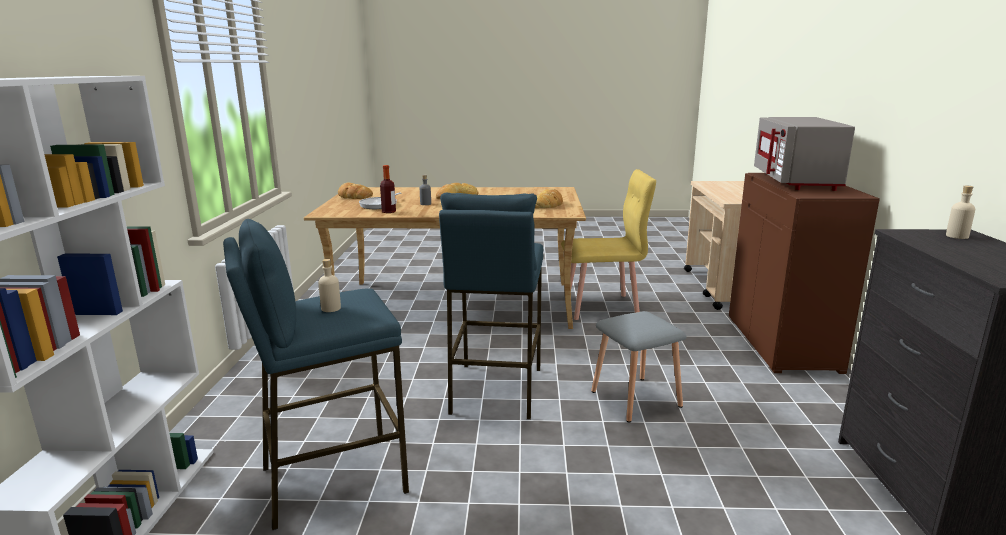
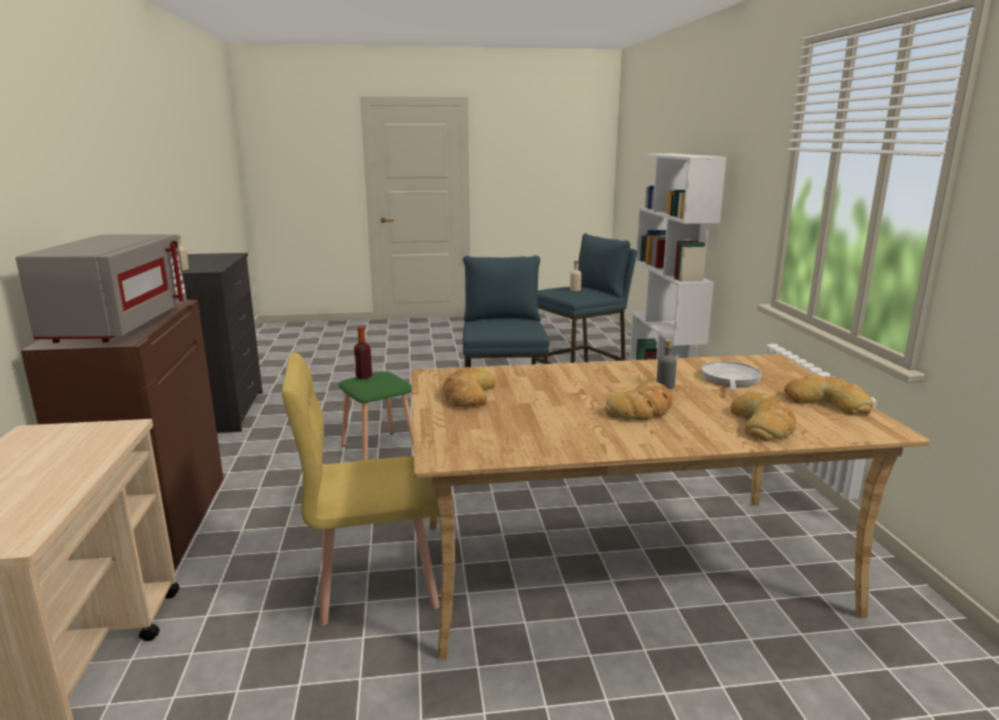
camera: 170 degrees right, 0 degrees up
bottle [380,165,396,213] -> bottle moved to [354,326,372,379]
grey stool [591,311,686,423] -> green stool [339,371,414,460]
none -> bread [731,392,796,441]

